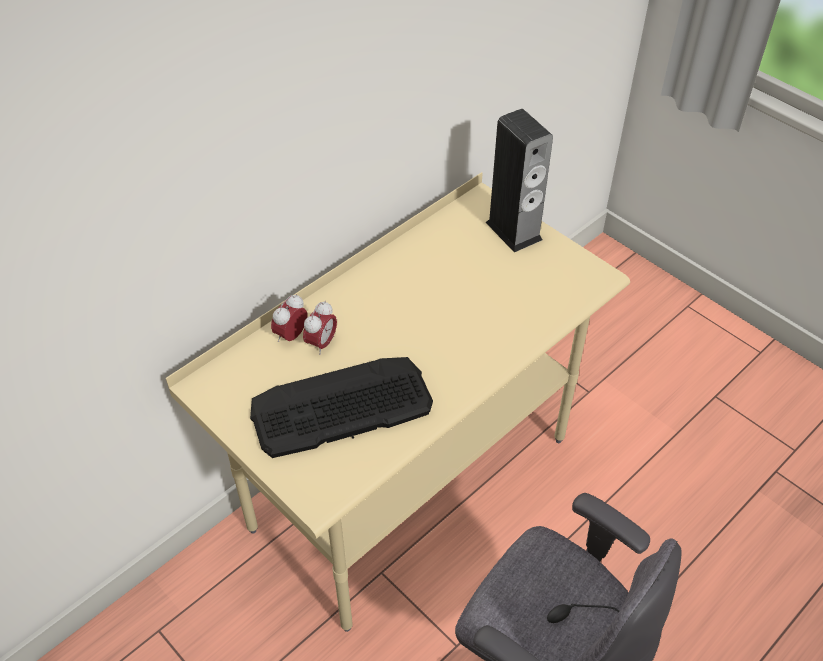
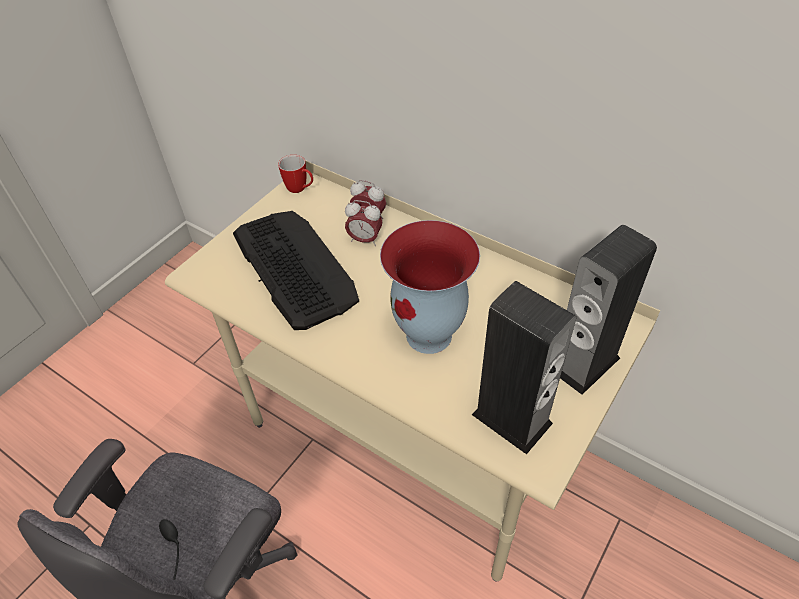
camera: 80 degrees right, 0 degrees up
none -> mug [278,155,313,193]
none -> vase [380,220,480,354]
none -> speaker [472,281,577,455]

